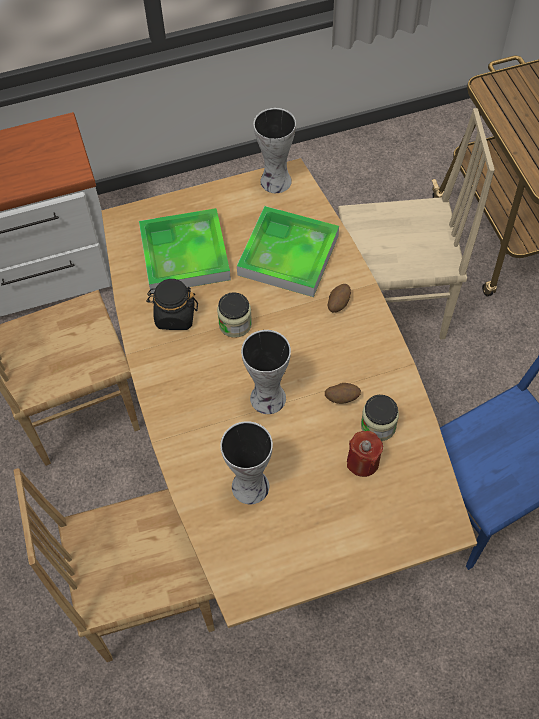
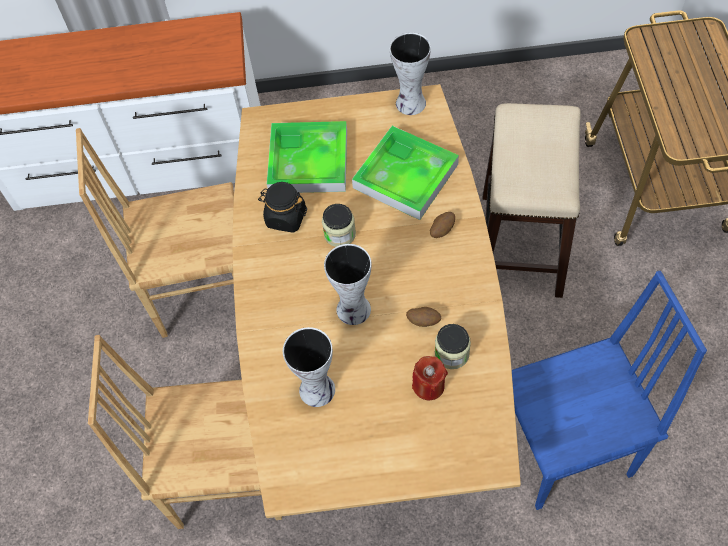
camera: 15 degrees right, 0 degrees up
beige chair [338,108,495,340] -> stool [482,103,581,298]

